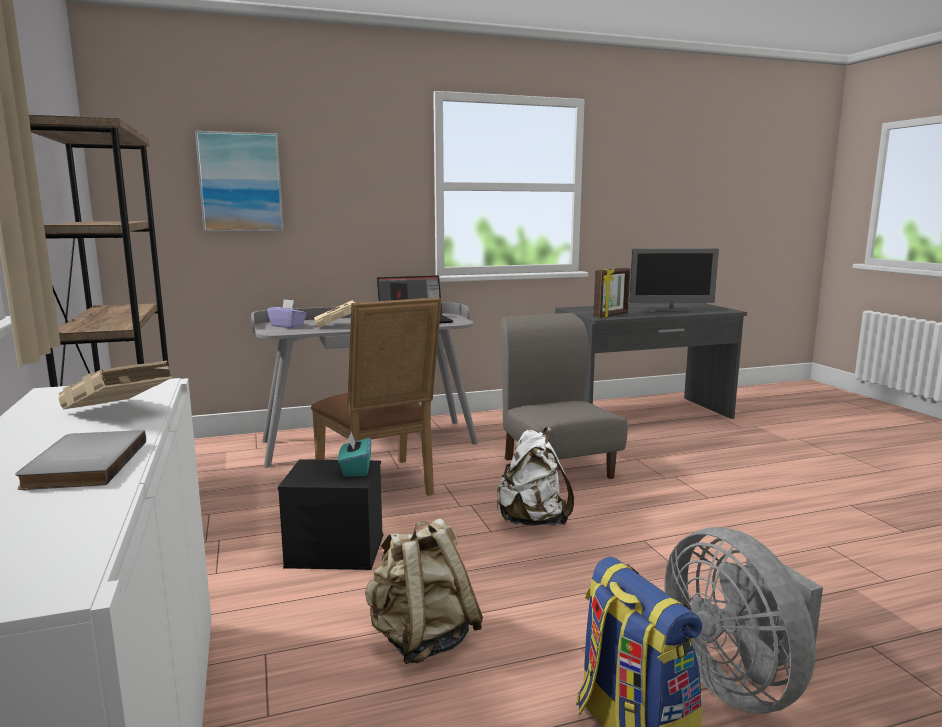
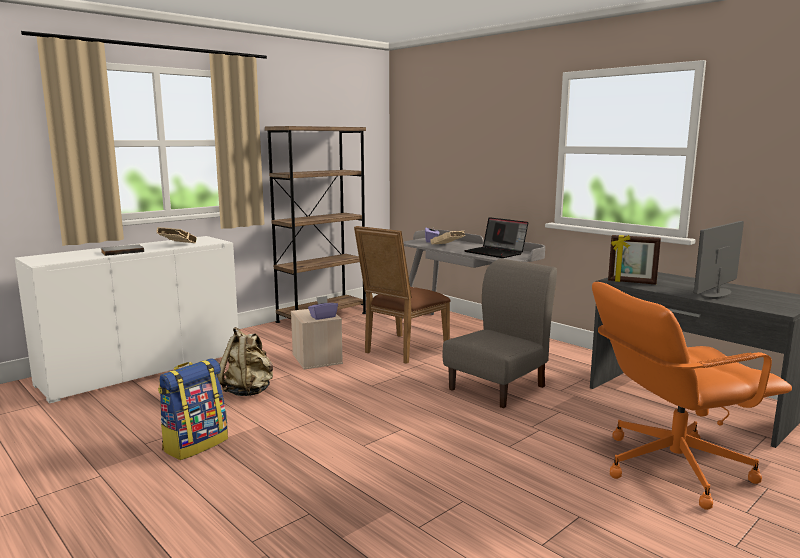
camera: 65 degrees right, 0 degrees up
picture [195,131,284,232] -> none
black storage box [278,459,383,570] -> beige storage box [291,309,343,369]
turquoise tissue box [338,432,371,477] -> purple tissue box [308,296,338,320]
white backpack [496,427,574,526] -> none
monitor [629,248,719,312] -> monitor turned 75 degrees clockwise [694,221,744,299]
grey fan [665,527,823,714] -> none
none -> orange office chair [592,282,792,510]

